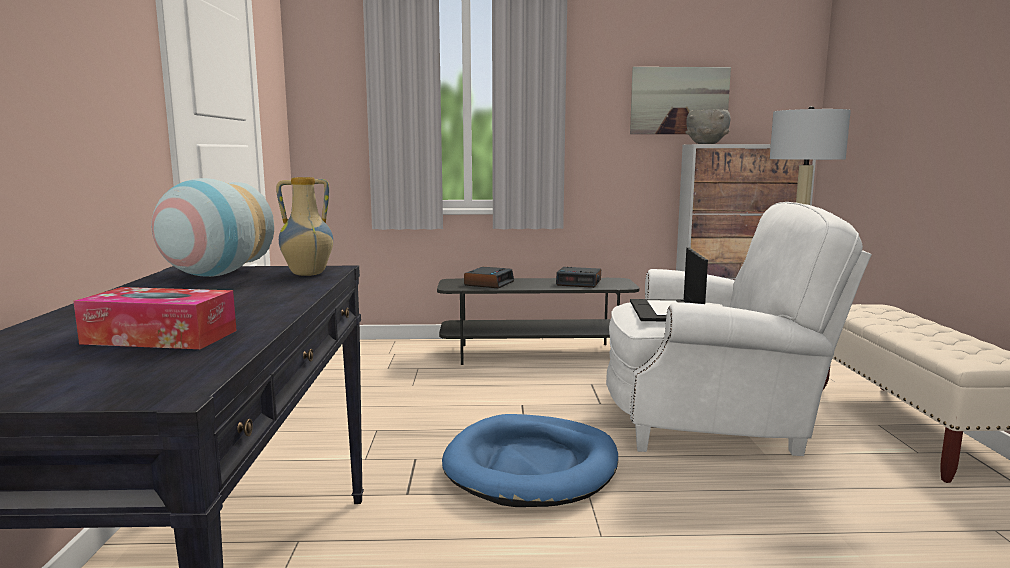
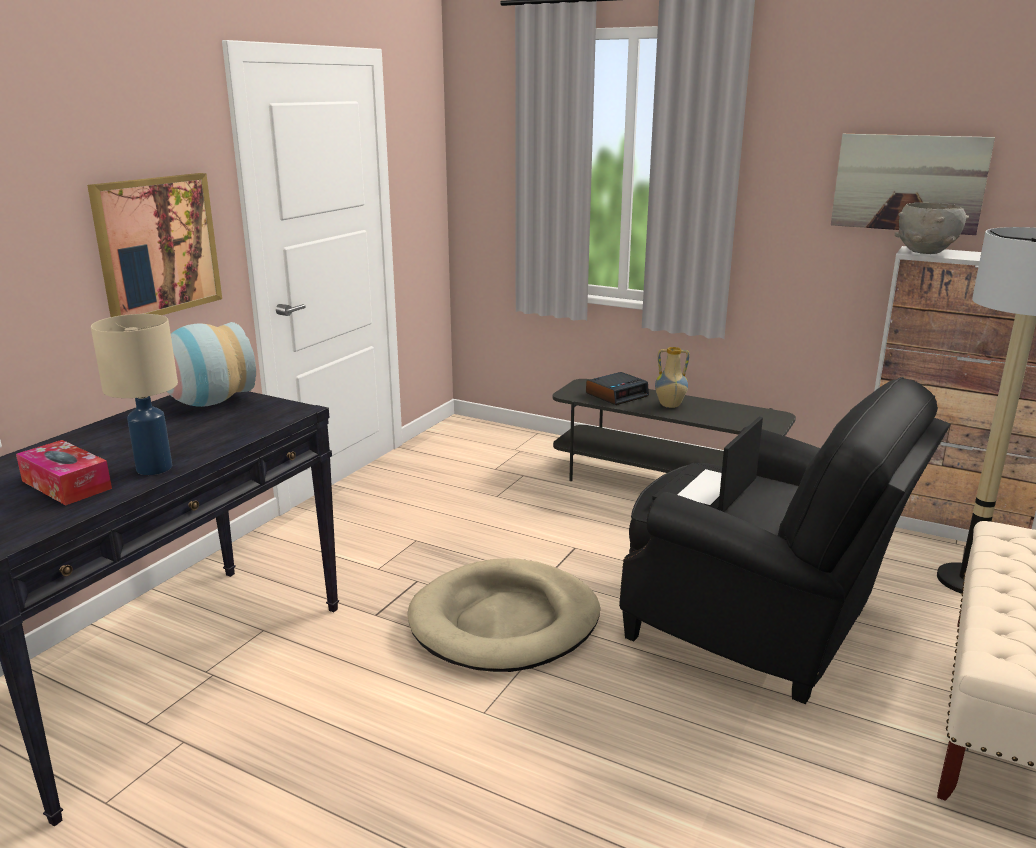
camera: 30 degrees right, 10 degrees up
vase [276,177,333,276] -> vase moved to [655,347,690,408]
blue dog bed [442,414,618,507] -> beige dog bed [408,558,600,672]
alarm clock [556,267,601,288] -> none
white armchair [606,202,872,456] -> black armchair [619,377,950,704]
none -> picture [87,173,222,317]
none -> beige table lamp [91,314,178,475]

